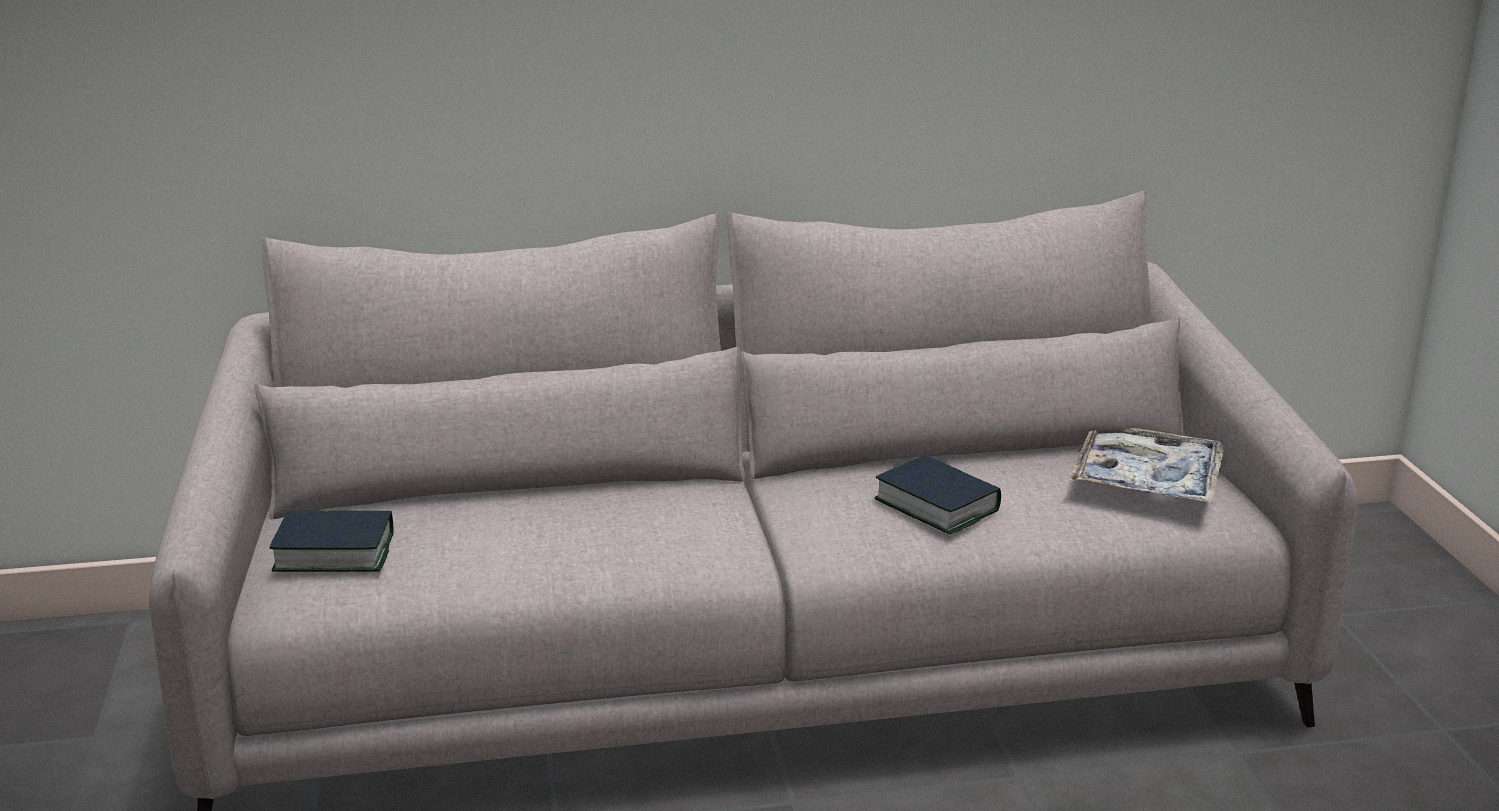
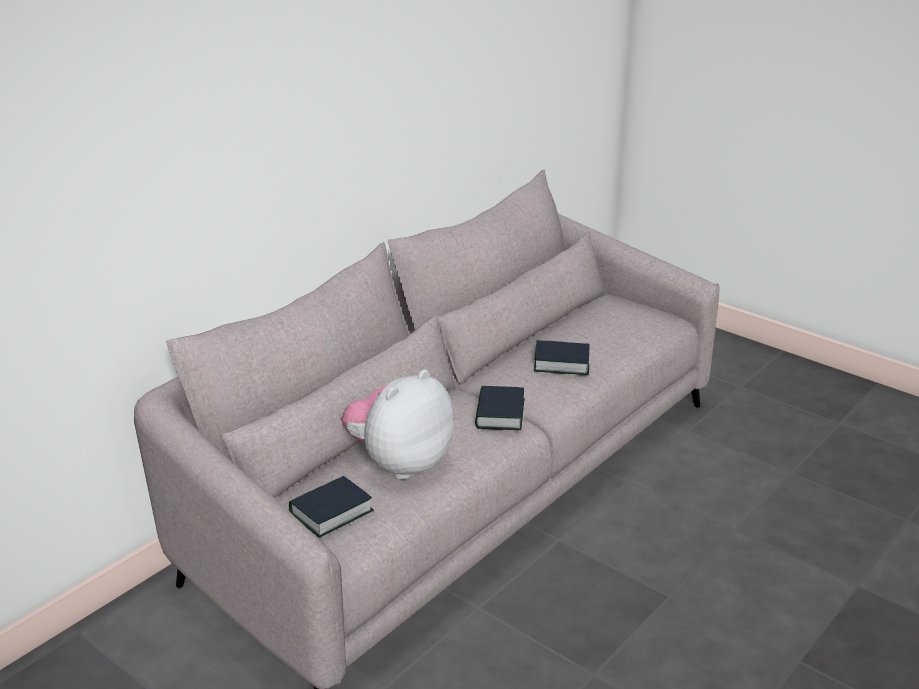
camera: 40 degrees left, 5 degrees up
tray [1069,428,1225,503] -> none
none -> plush toy [341,369,454,480]
none -> book [475,386,525,430]

